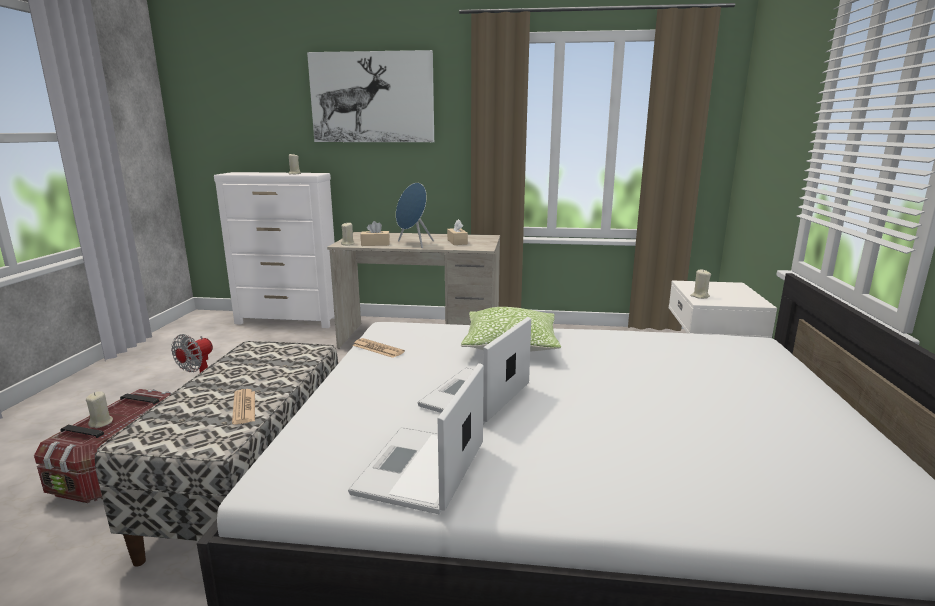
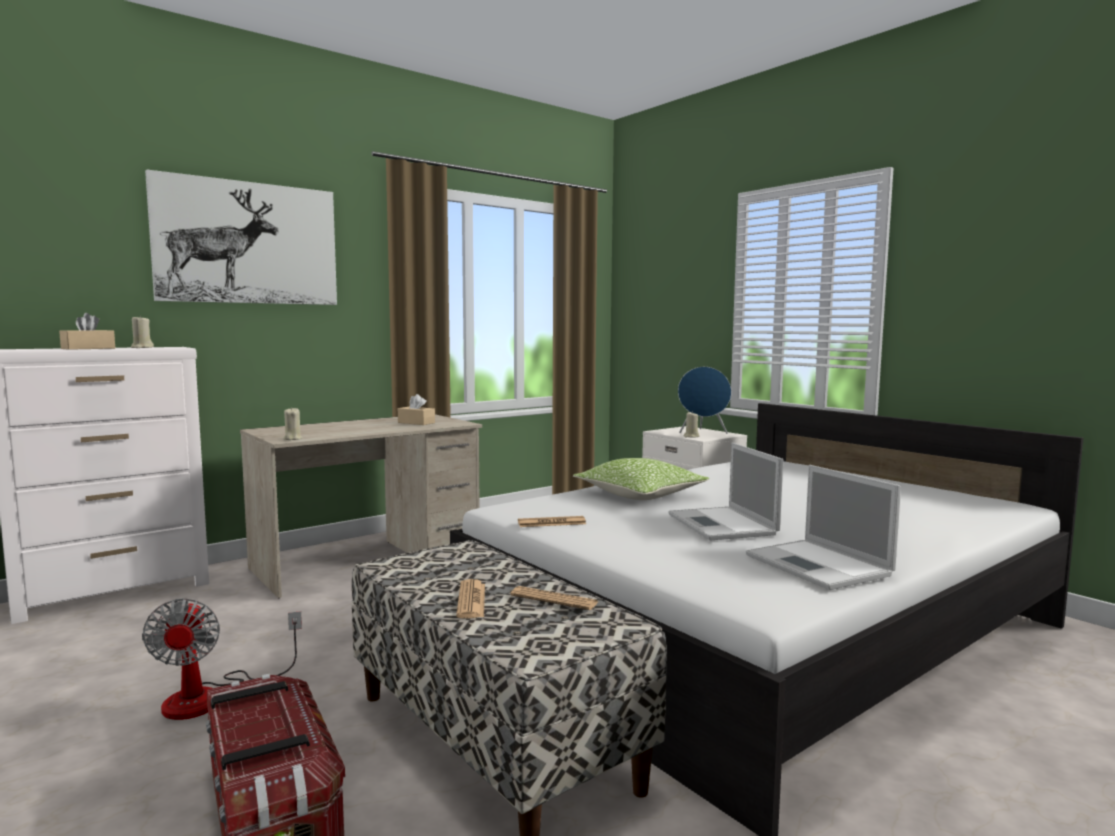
camera: 45 degrees left, 10 degrees down
beige candle [86,391,113,428] -> none
beige tissue box [361,221,390,246] -> beige tissue box moved to [59,313,115,350]
blue speaker [396,183,434,248] -> blue speaker moved to [678,367,731,434]
none -> newspaper [456,579,485,618]

